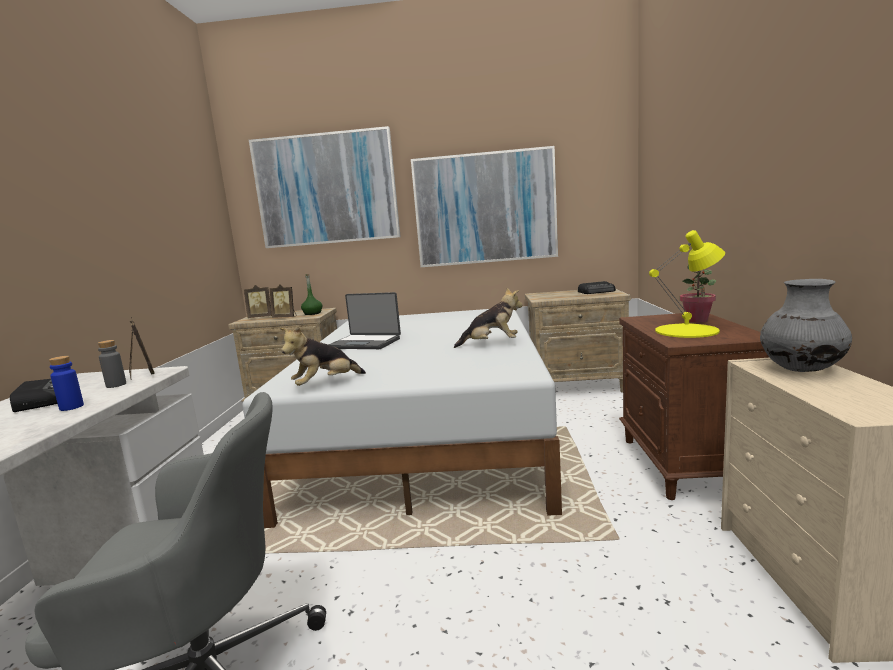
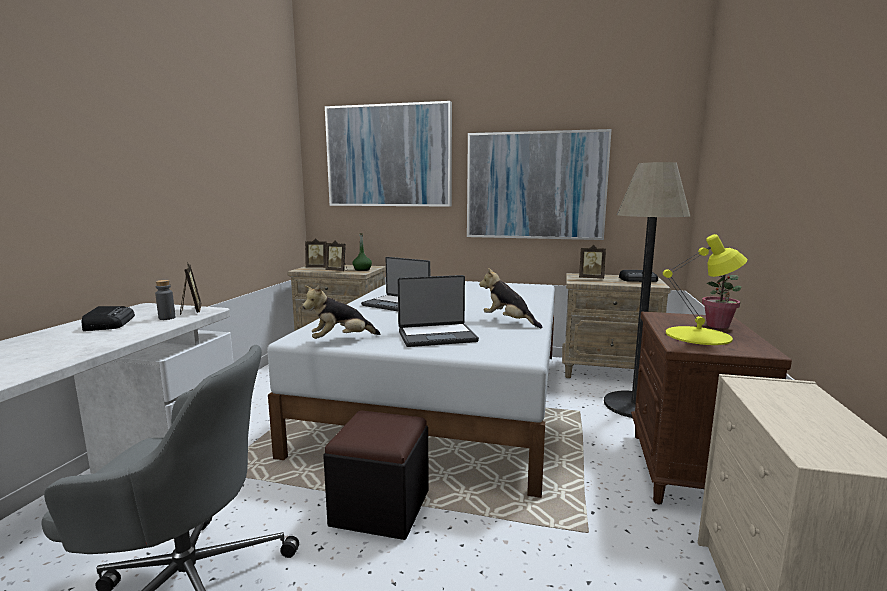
camera: 10 degrees right, 0 degrees up
blue bottle [49,356,84,411] -> none
plush toy [454,288,523,348] -> plush toy turned 150 degrees counterclockwise [479,268,542,328]
grey vase [760,279,852,372] -> none
none -> black ottoman [323,410,429,540]
none -> laptop [398,275,479,347]
none -> picture frame [579,245,606,279]
none -> floor lamp [604,162,690,418]

